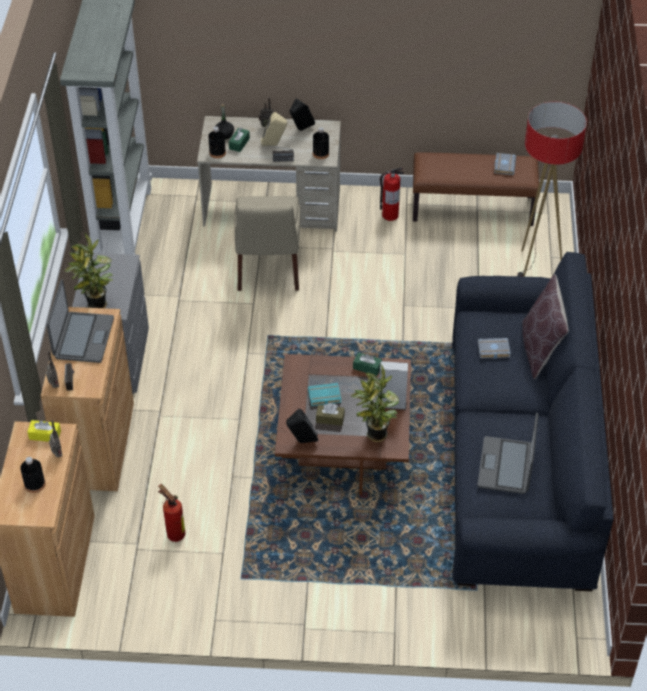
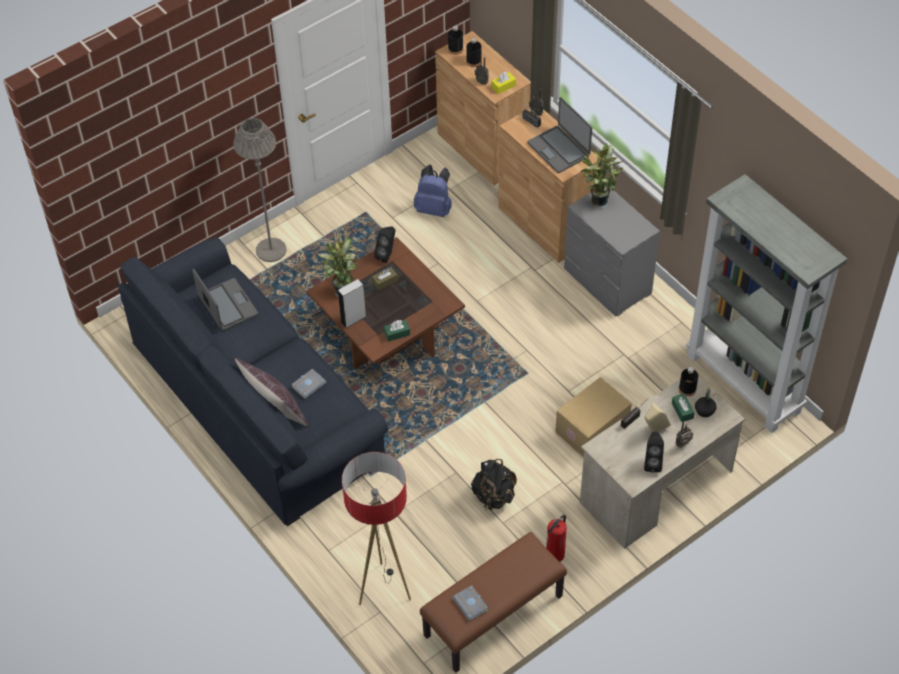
camera: 140 degrees right, 5 degrees up
fire extinguisher [158,484,185,542] -> blue backpack [414,165,452,217]
beige chair [235,196,300,291] -> cardboard box [555,377,632,457]
turquoise book [308,383,341,406] -> none
black bottle [313,127,329,159] -> black bottle moved to [448,26,463,55]
none -> grey floor lamp [233,118,287,262]
none -> black backpack [471,459,517,511]

